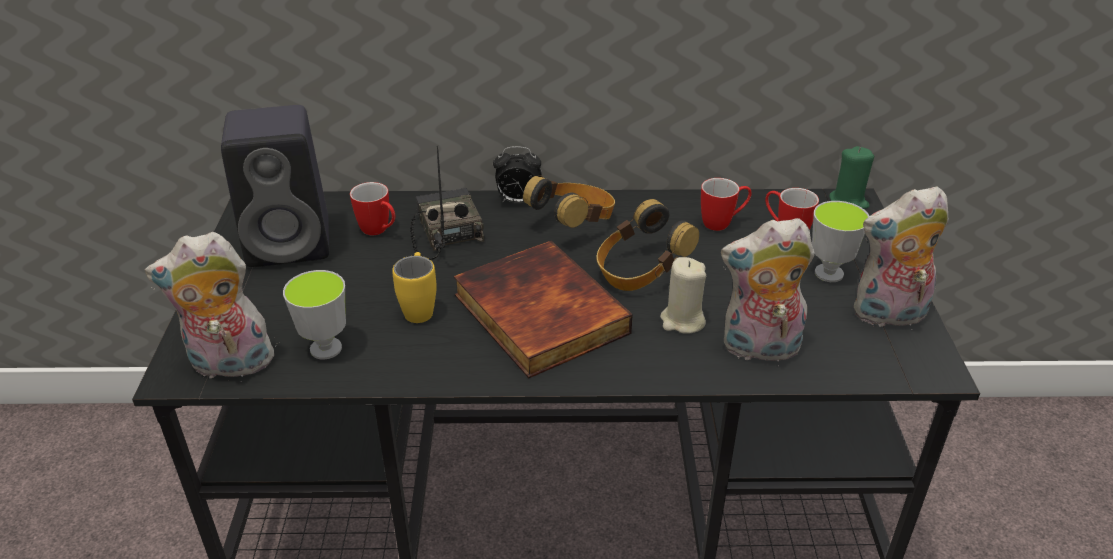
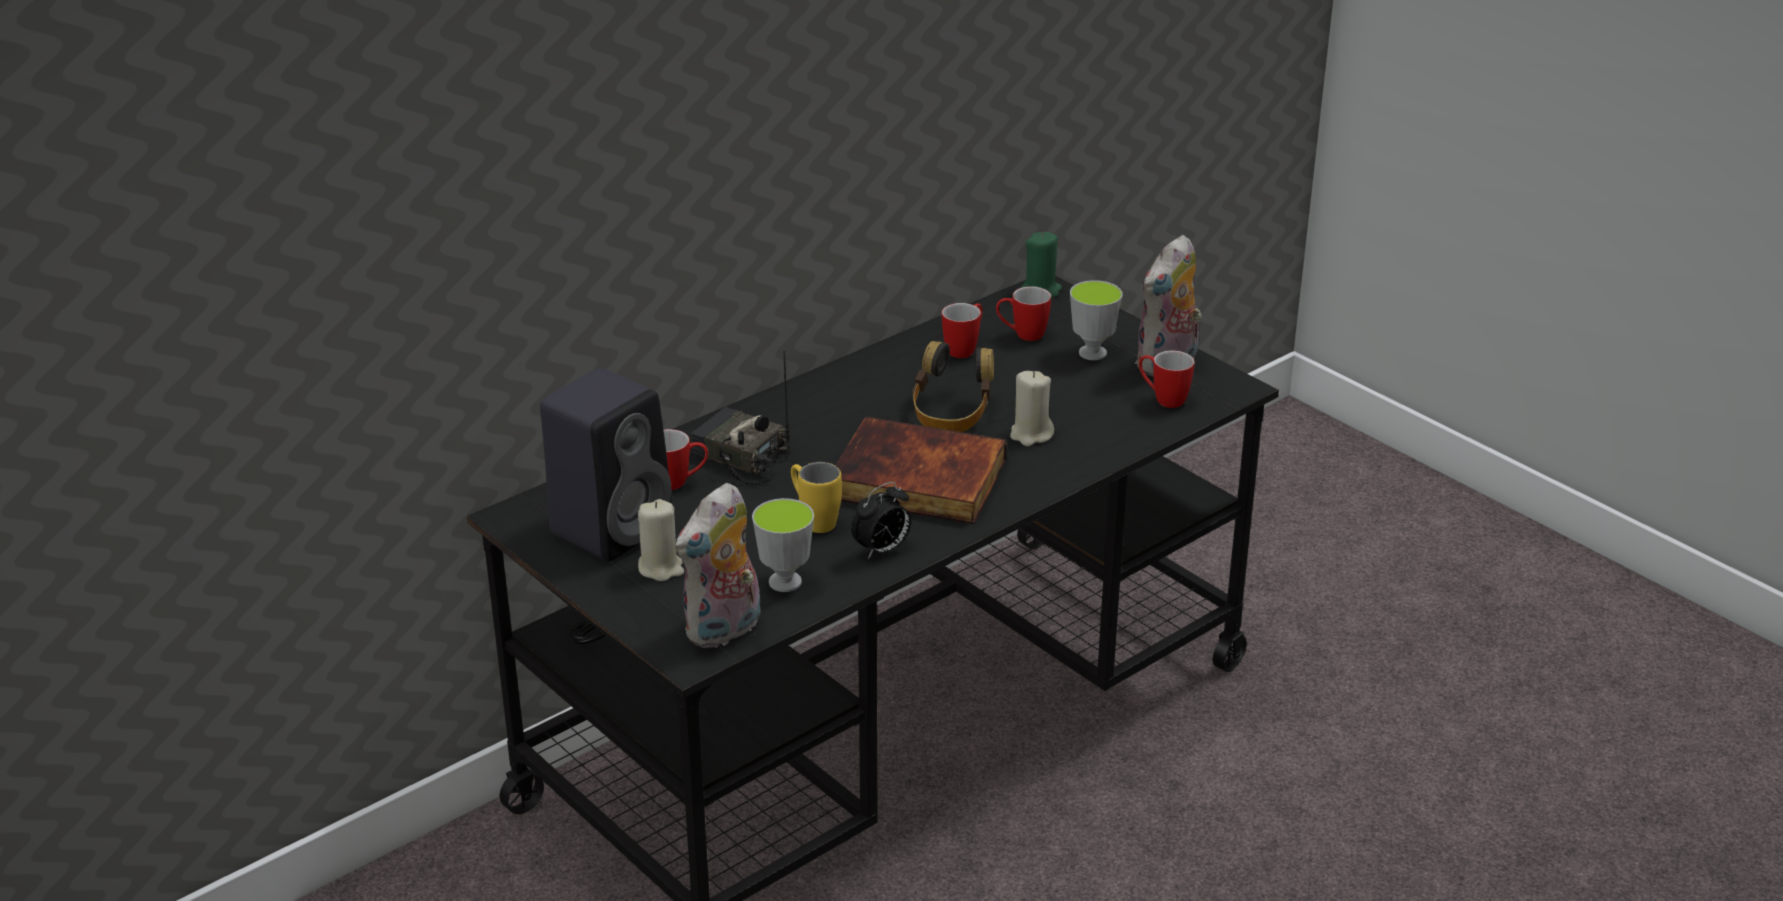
camera: 40 degrees left, 5 degrees down
alarm clock [493,146,542,203] -> alarm clock moved to [851,482,911,559]
headphones [523,175,615,228] -> none
plush toy [721,218,815,366] -> none
none -> beige candle [638,499,684,581]
none -> mug [1139,350,1195,408]

